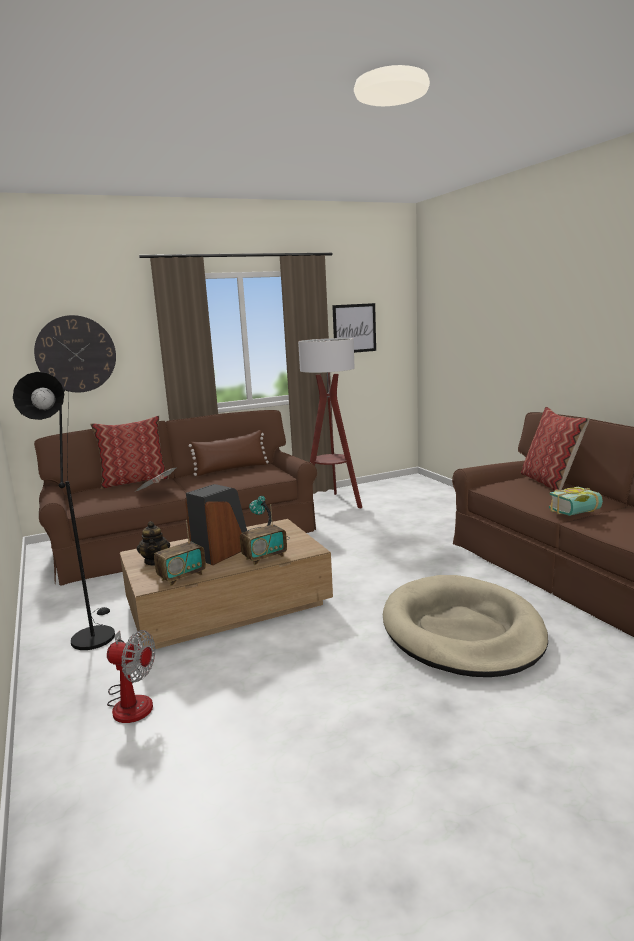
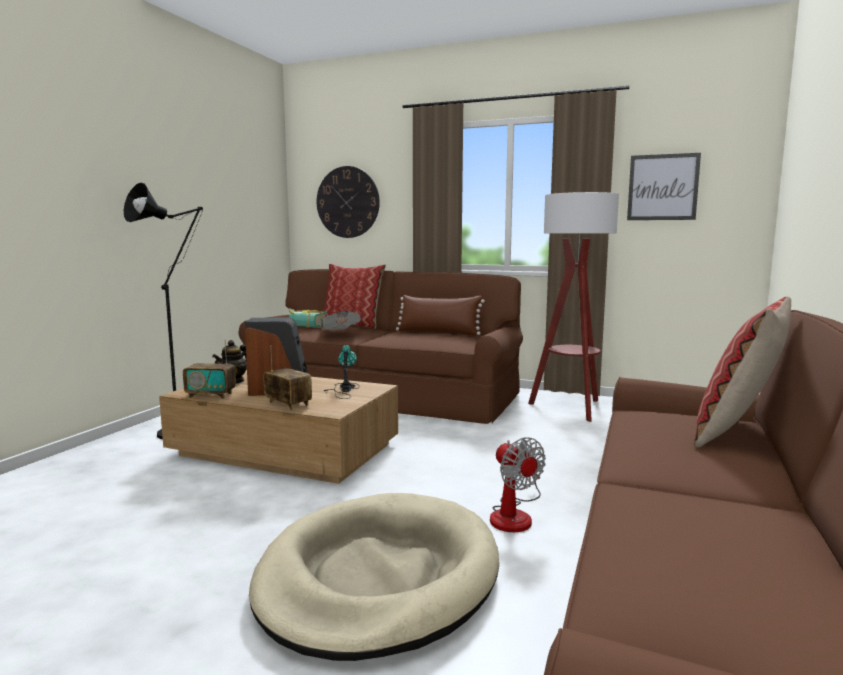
camera: 45 degrees right, 5 degrees down
fan [107,630,156,723] -> fan moved to [490,437,546,532]
radio [240,504,287,565] -> radio turned 150 degrees counterclockwise [264,346,312,410]
book [549,487,603,516] -> book moved to [289,309,327,328]

